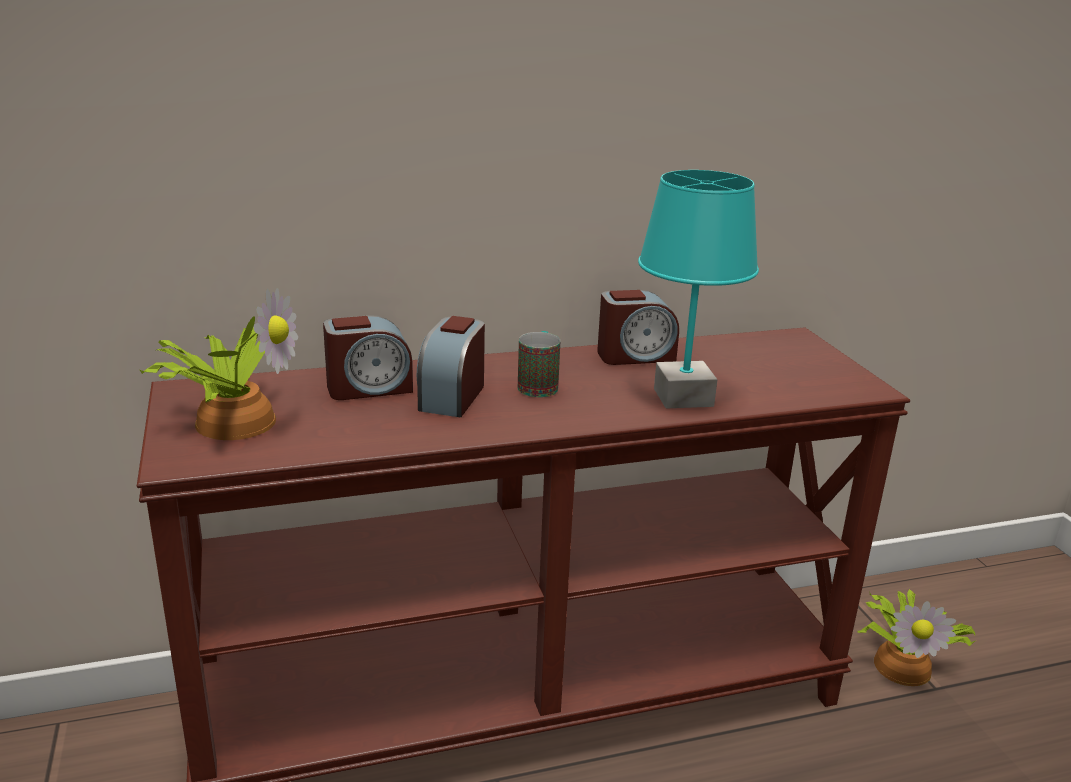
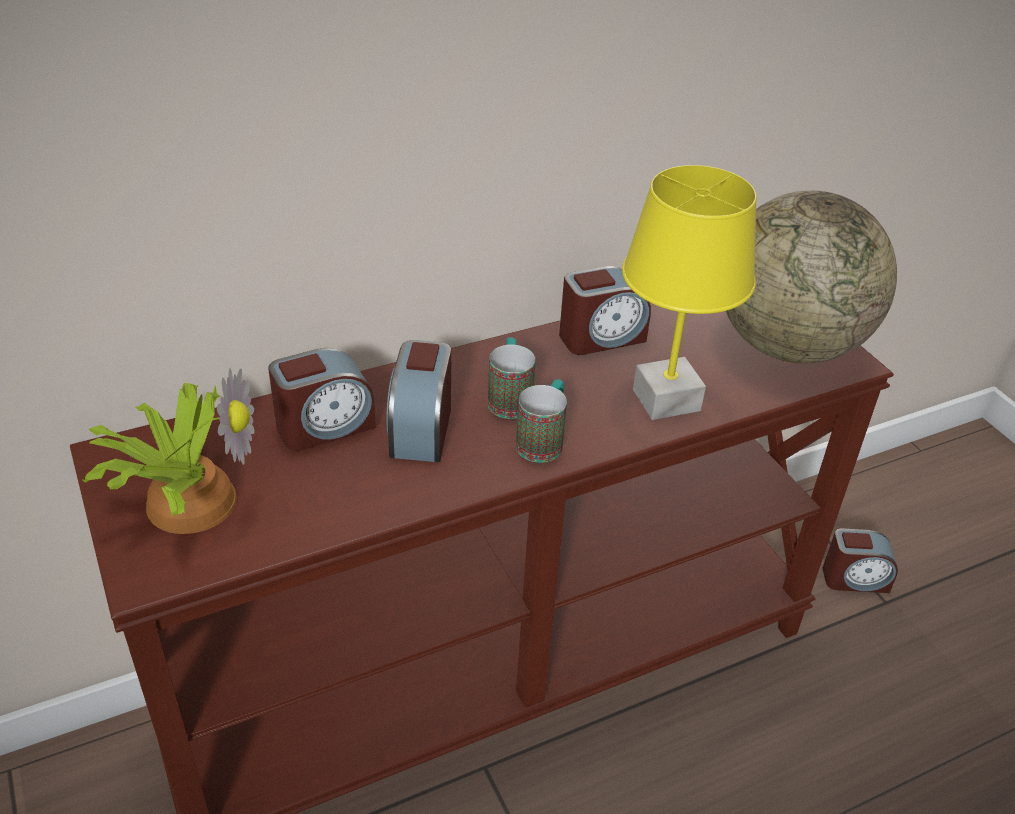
camera: 10 degrees left, 15 degrees up
turquoise table lamp [638,170,759,408] -> yellow table lamp [622,165,757,420]
potted plant [857,589,975,686] -> alarm clock [823,528,898,593]
none -> mug [516,379,567,463]
none -> globe [726,191,897,364]

